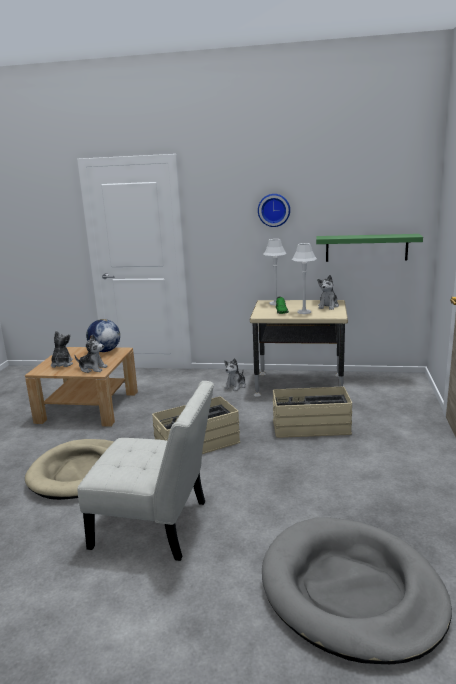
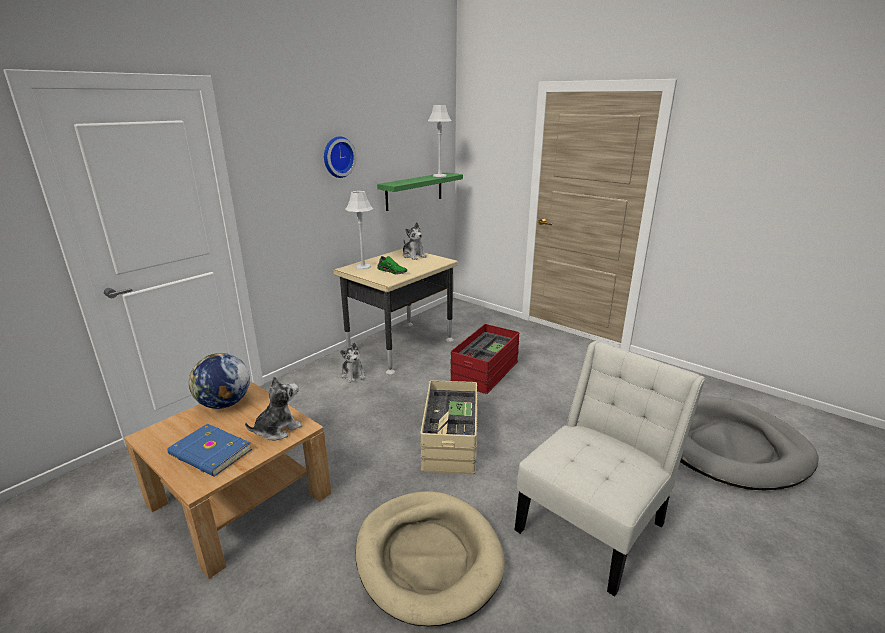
camera: 60 degrees left, 5 degrees up
plush toy [51,331,73,368] -> blue book [167,424,252,477]
beige storage box [273,387,352,438] -> red storage box [450,324,520,394]
grey table lamp [292,243,317,314] -> grey table lamp moved to [428,105,452,177]

